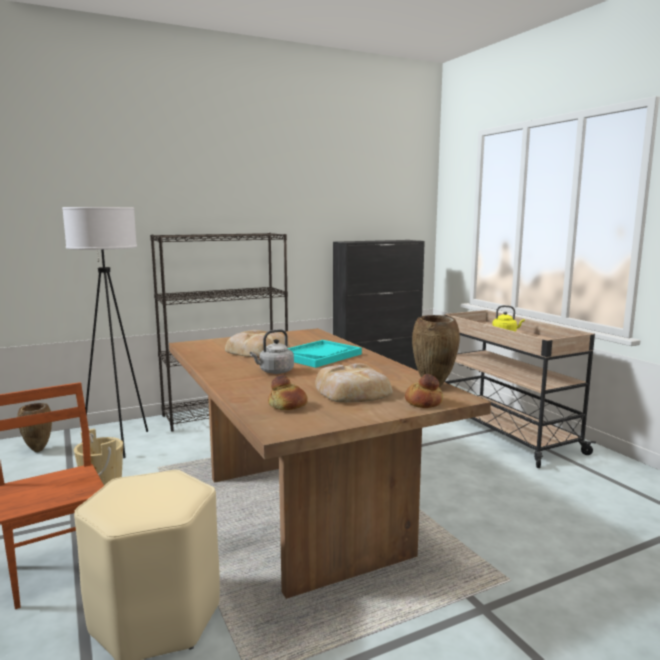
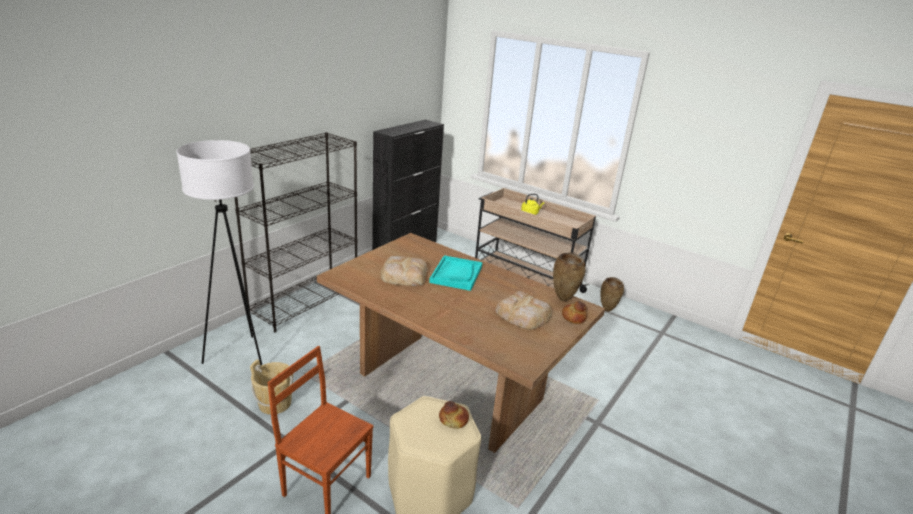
camera: 30 degrees left, 15 degrees up
brown vase [17,403,52,452] -> brown vase moved to [601,277,624,312]
grey kettle [250,329,294,374] -> none
bread [268,375,308,410] -> bread moved to [439,401,469,429]

